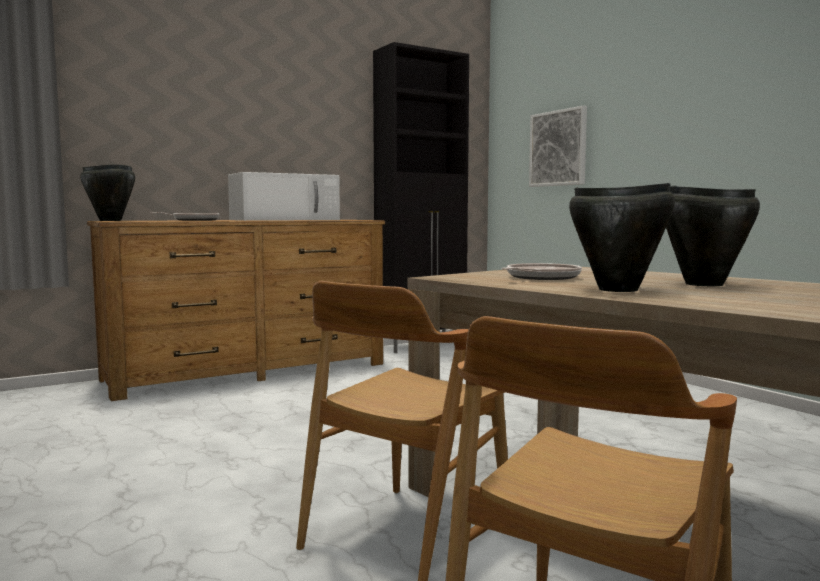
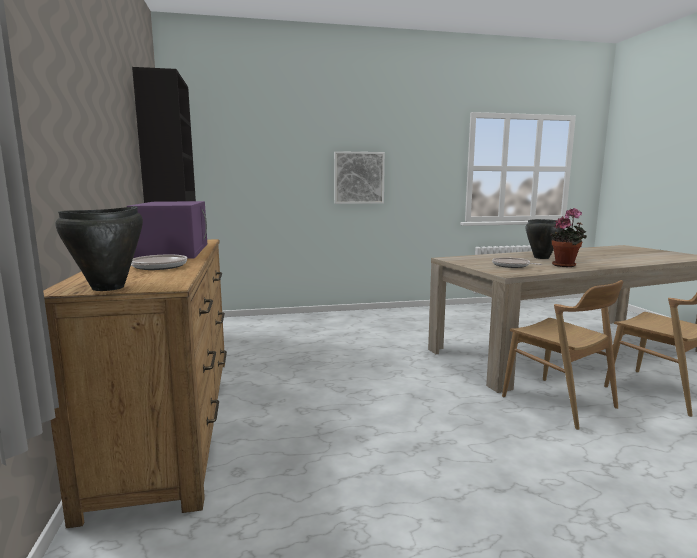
camera: 70 degrees left, 5 degrees up
white microwave [228,172,340,221] -> purple microwave [127,201,207,259]
picture [529,106,587,187] -> picture moved to [334,151,385,204]
black cooking pot [569,183,675,292] -> potted plant [551,208,587,267]

